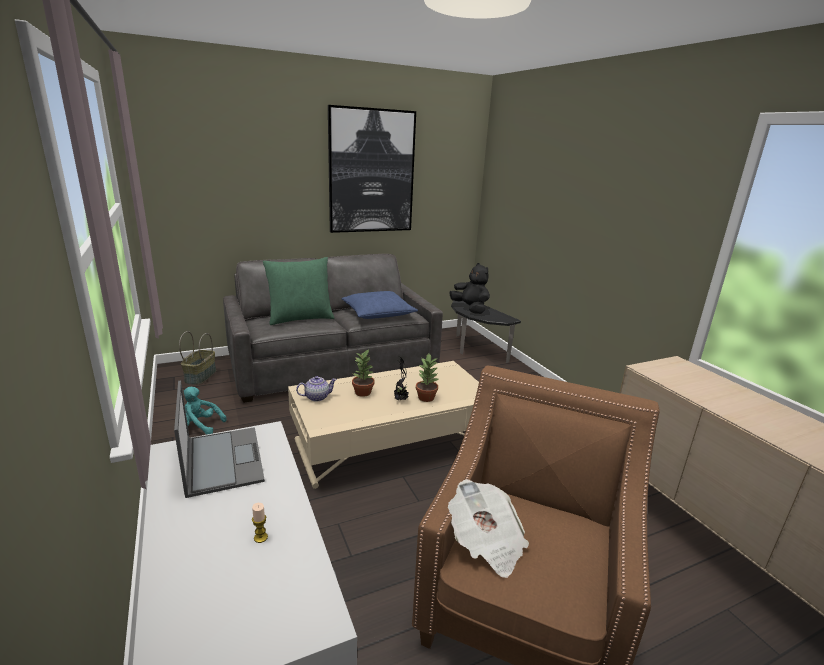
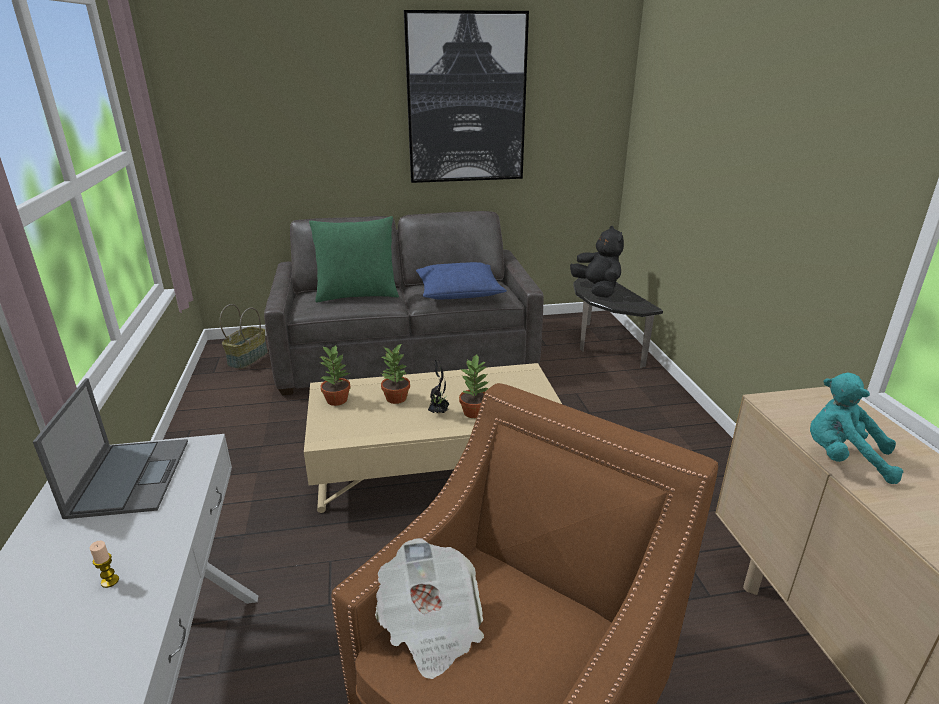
camera: 15 degrees right, 5 degrees up
turquoise plush toy [184,387,227,435] -> turquoise plush toy moved to [810,373,903,484]
teapot [296,376,337,402] -> potted plant [320,345,351,406]

